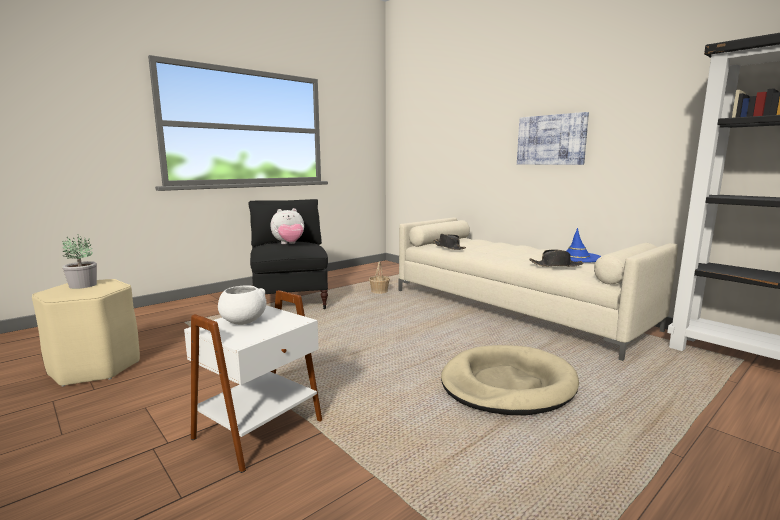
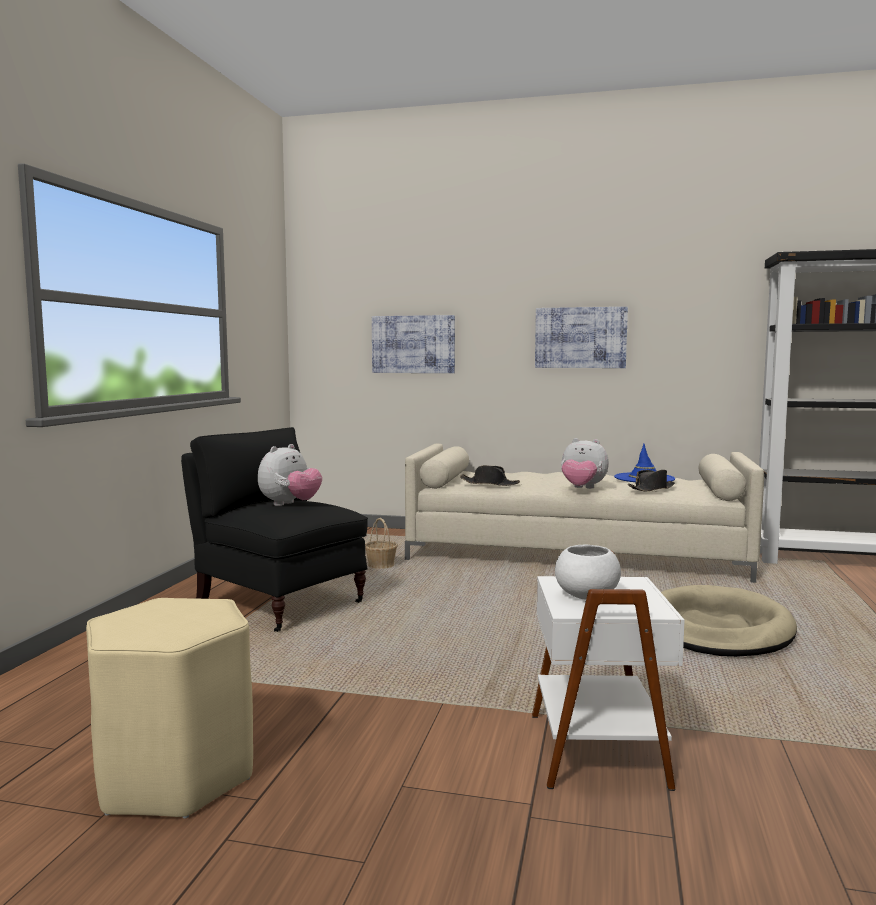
camera: 35 degrees left, 5 degrees down
potted plant [62,234,97,289] -> none
none -> picture [372,315,455,373]
none -> plush toy [561,438,609,489]

